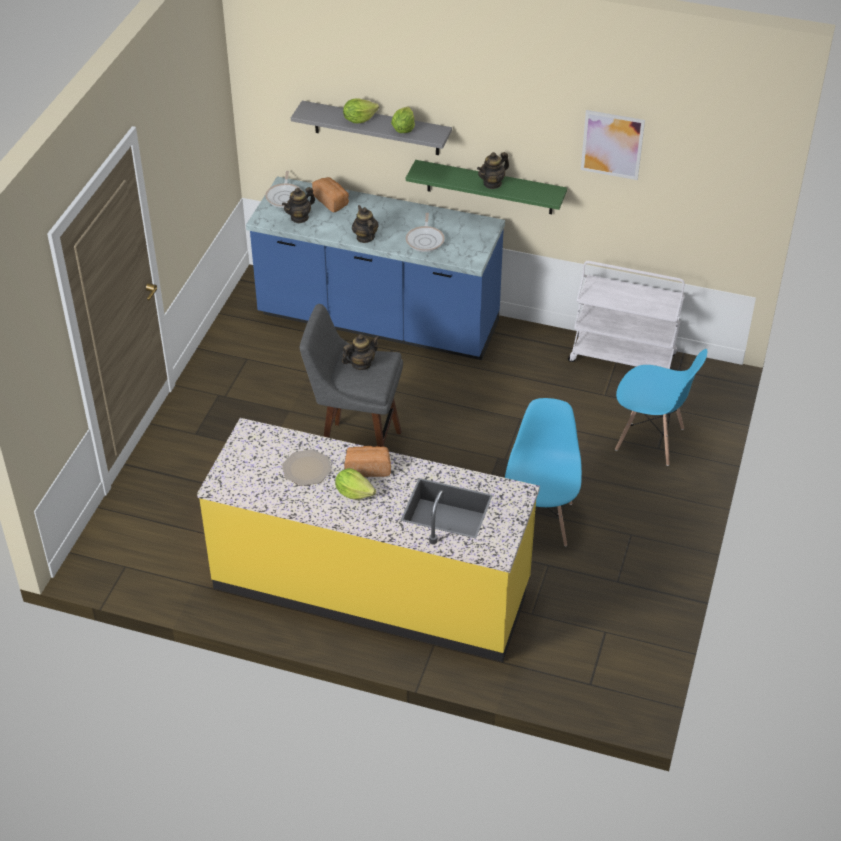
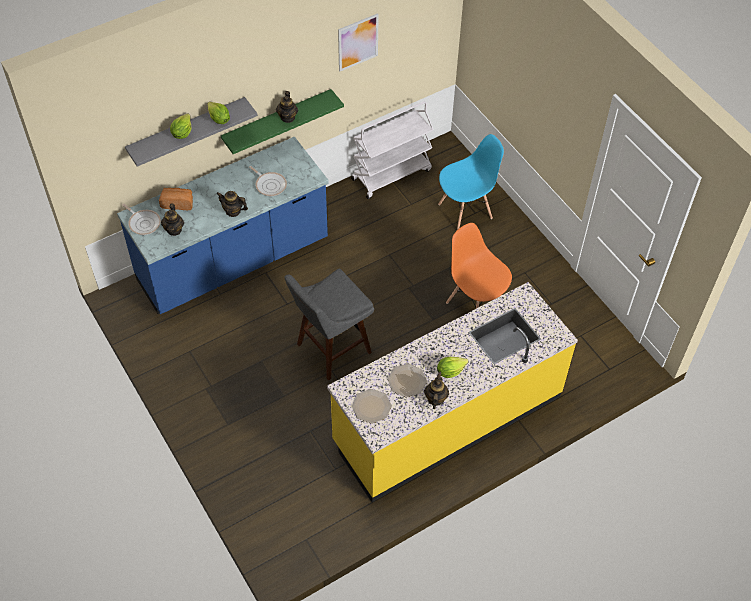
camera: 50 degrees left, 10 degrees up
teapot [342,334,380,370] -> teapot moved to [424,372,449,409]
bread [344,446,391,477] -> none
blue chair [505,398,582,546] -> orange chair [446,223,512,308]
none -> plate [352,389,392,424]

